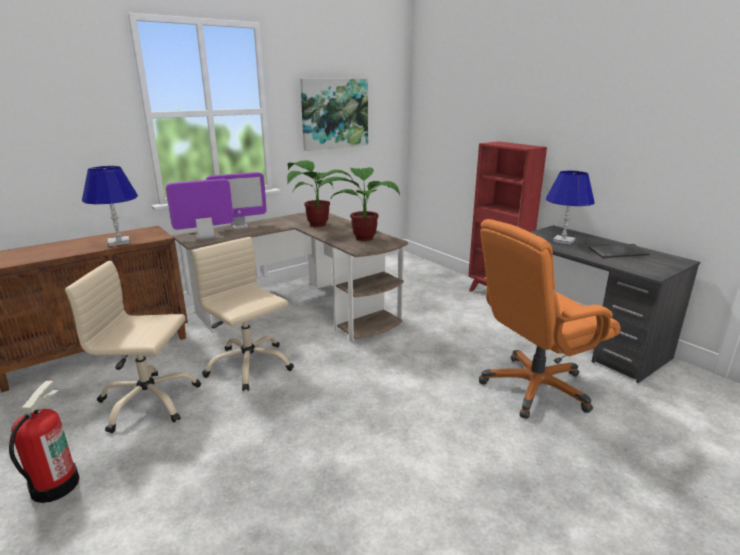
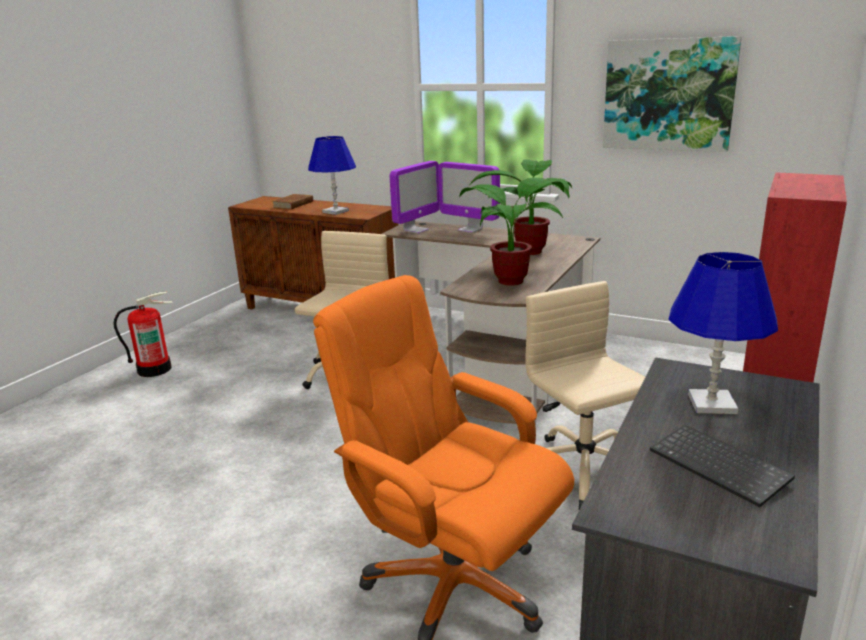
camera: 65 degrees right, 0 degrees up
beige office chair [65,261,201,433] -> beige office chair moved to [526,281,645,509]
monitor [166,179,234,240] -> monitor turned 90 degrees clockwise [390,161,440,234]
none -> brown book [272,194,313,209]

